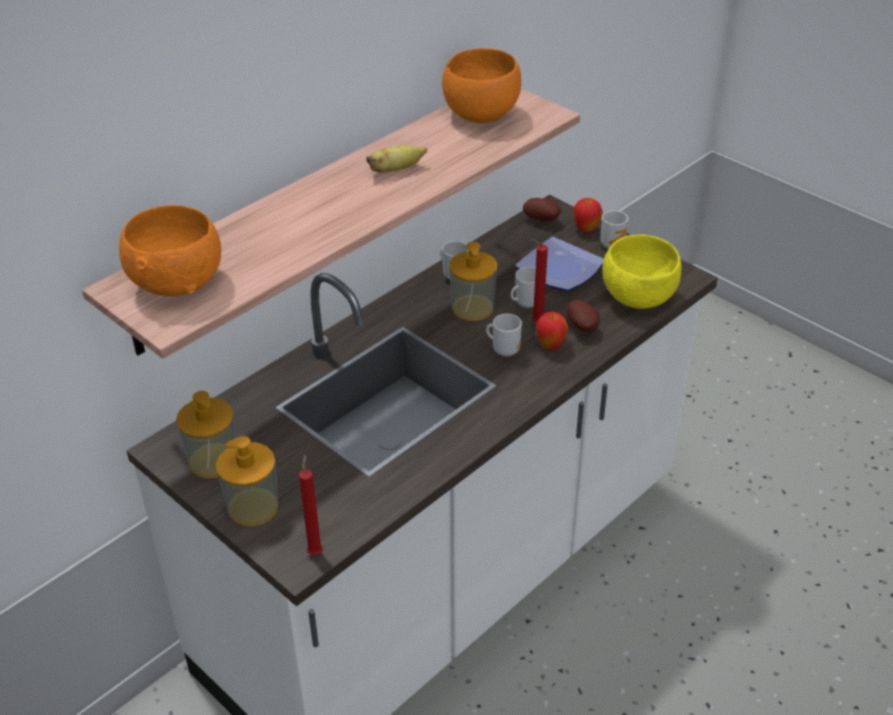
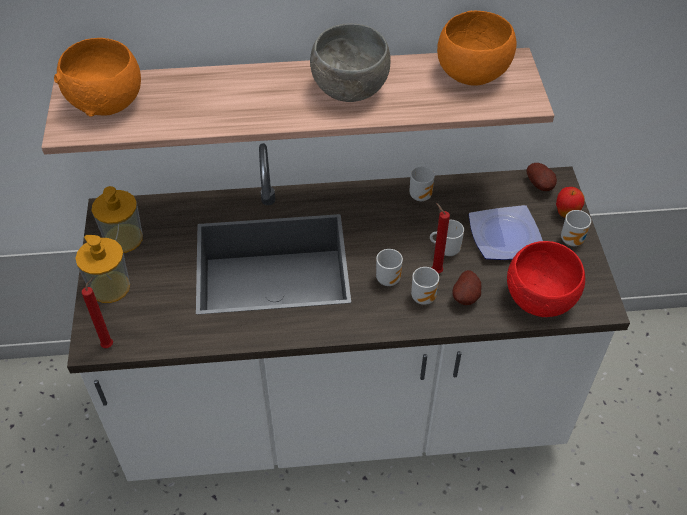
camera: 40 degrees right, 10 degrees up
banana [366,145,427,173] -> grey bowl [310,23,391,102]
soap dispenser [449,242,497,321] -> none
apple [536,312,568,350] -> mug [411,267,439,305]
yellow bowl [602,234,682,309] -> red bowl [507,241,585,317]

